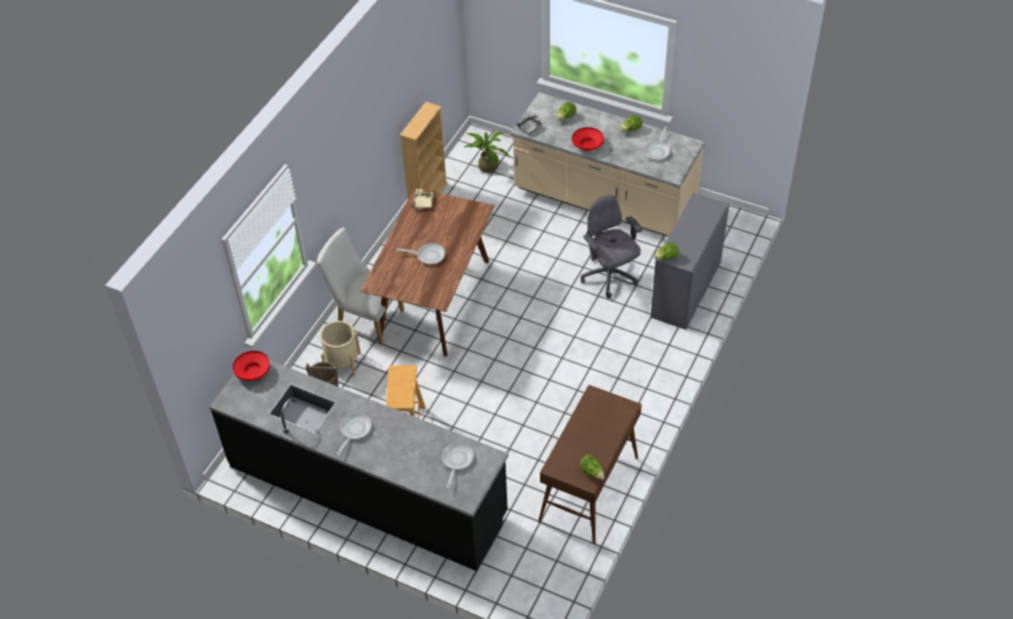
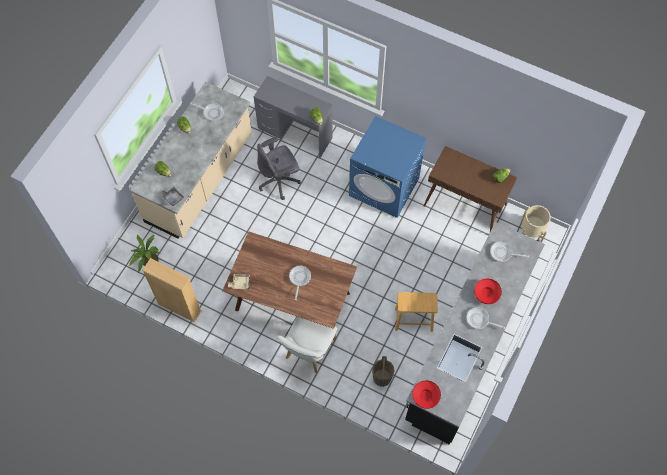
camera: 90 degrees left, 15 degrees up
beige planter [320,321,361,376] -> beige planter moved to [521,205,551,243]
red bowl [572,127,604,151] -> red bowl moved to [474,279,502,304]
none -> blue washing machine [349,116,427,218]

